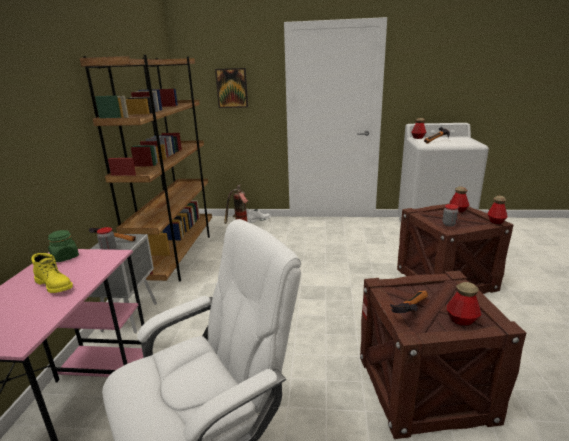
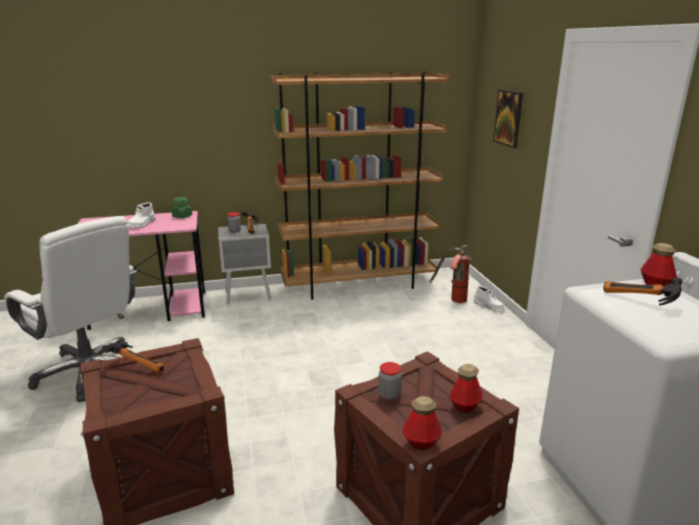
camera: 70 degrees right, 0 degrees up
yellow boot [31,253,73,293] -> white boot [127,202,155,228]
bottle [447,282,481,326] -> none

